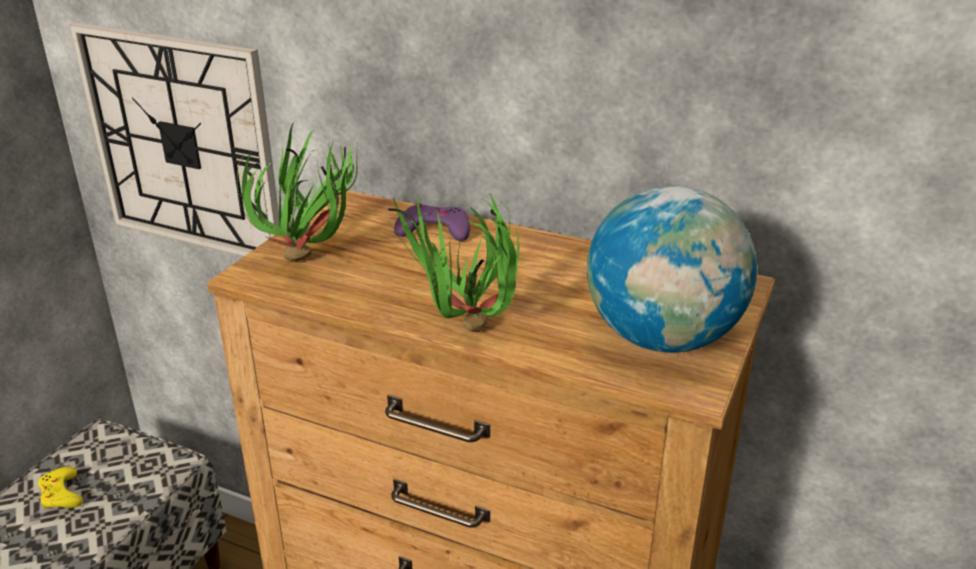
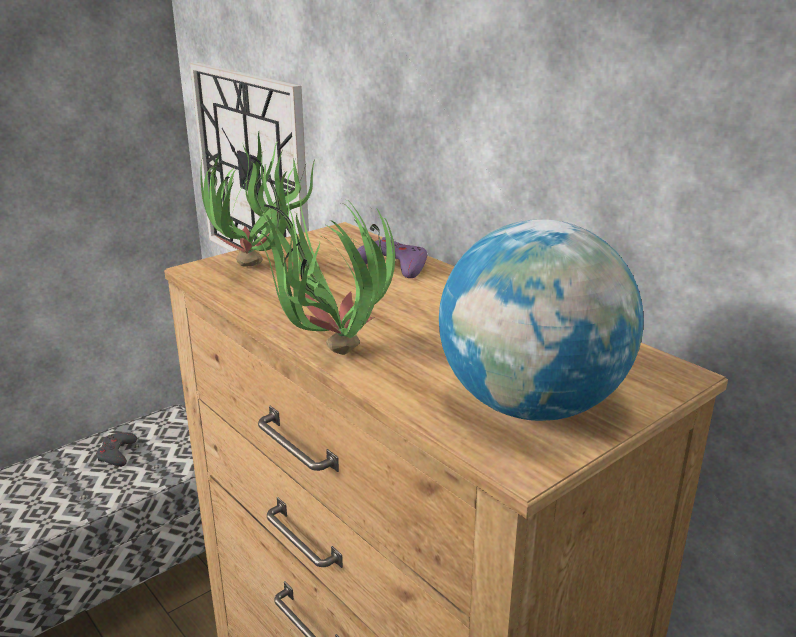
camera: 25 degrees right, 5 degrees down
yellow game controller [38,467,83,509] -> grey game controller [96,432,137,467]

